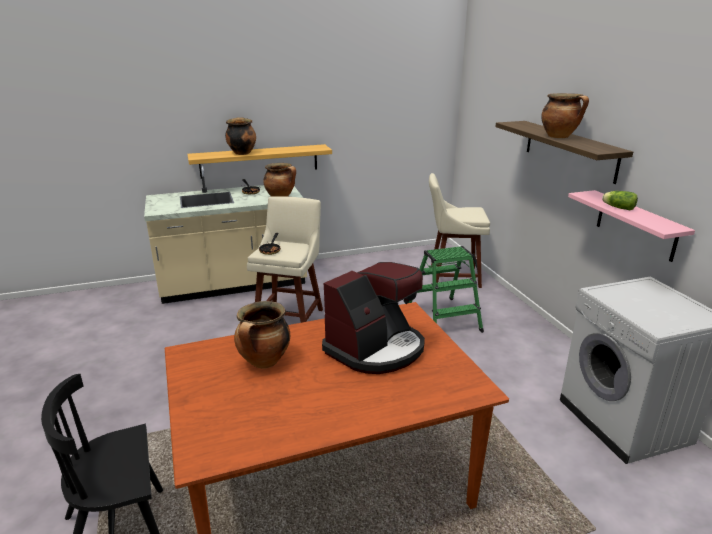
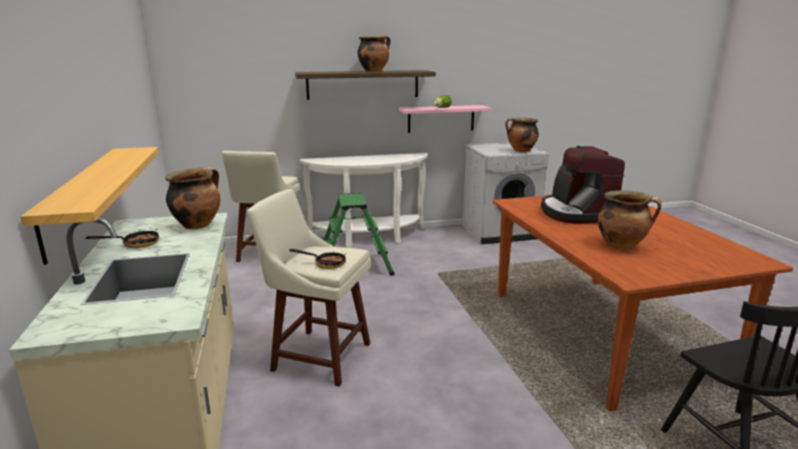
camera: 85 degrees left, 5 degrees down
cooking pot [225,117,256,155] -> cooking pot moved to [505,118,539,152]
coffee machine [322,262,425,374] -> coffee machine turned 150 degrees counterclockwise [541,146,625,224]
none -> white console table [300,153,428,248]

